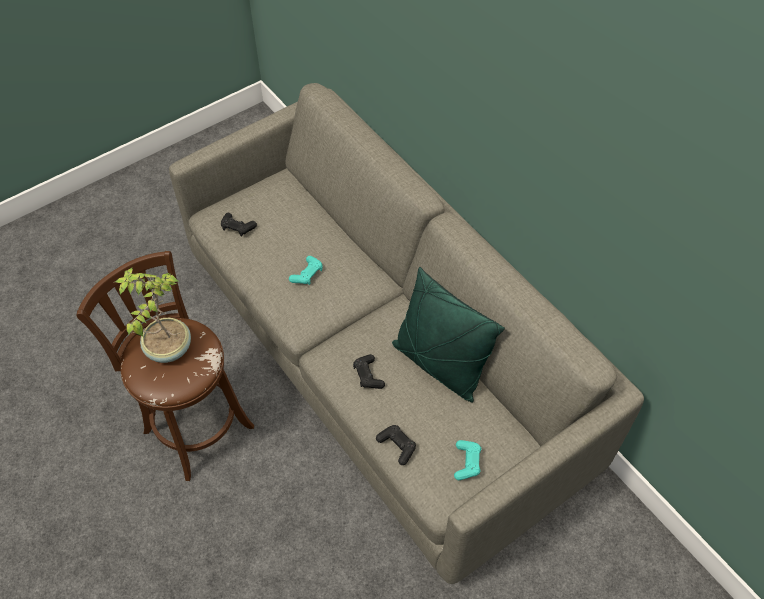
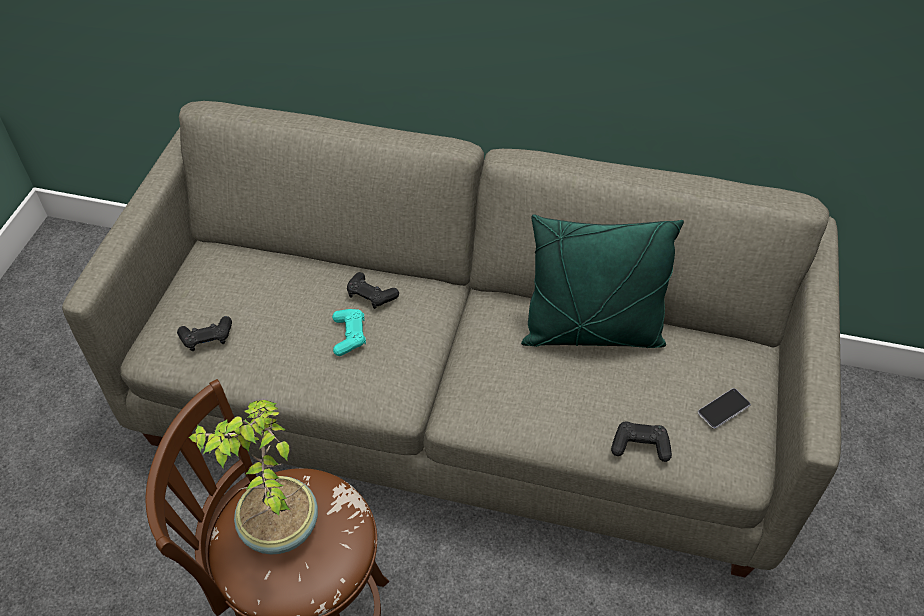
camera: 40 degrees left, 5 degrees down
black game controller [353,354,385,389] -> black game controller moved to [347,272,399,309]
turquoise game controller [454,440,481,480] -> phone [698,388,750,429]

